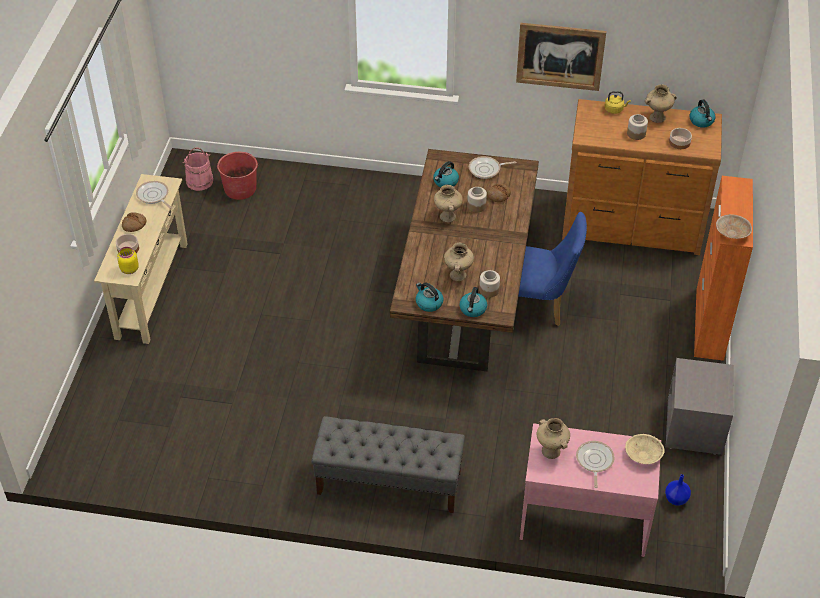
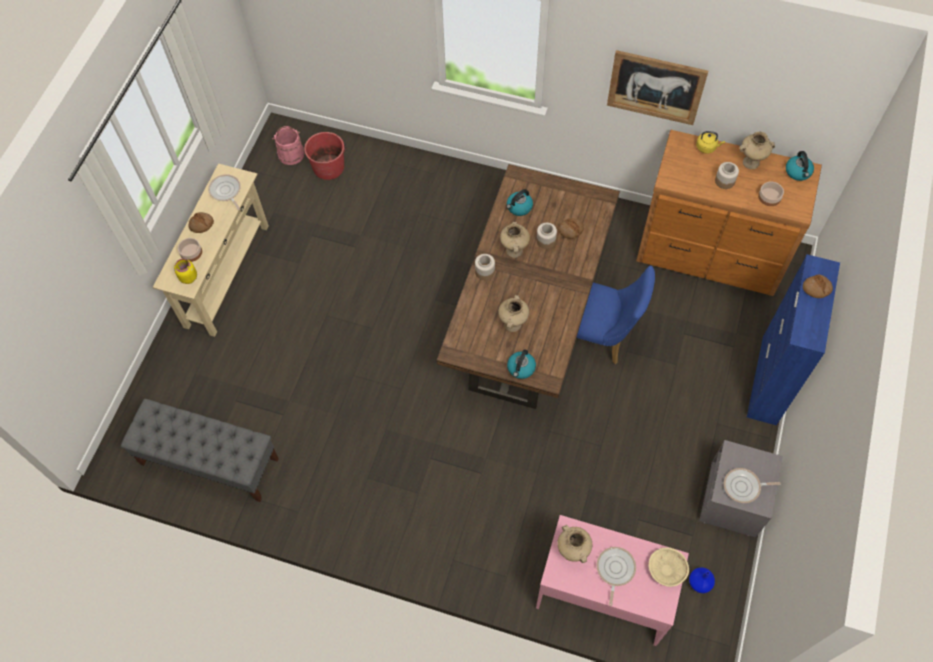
camera: 10 degrees right, 15 degrees up
grey bench [311,416,465,513] -> grey bench moved to [121,399,279,502]
kettle [416,283,444,312] -> none
frying pan [469,156,516,179] -> frying pan moved to [724,468,780,503]
jar [479,270,500,297] -> jar moved to [475,254,495,280]
orange cabinet [694,176,753,361] -> blue cabinet [747,254,840,425]
beige bowl [716,214,752,239] -> none
none -> bread [803,274,833,298]

